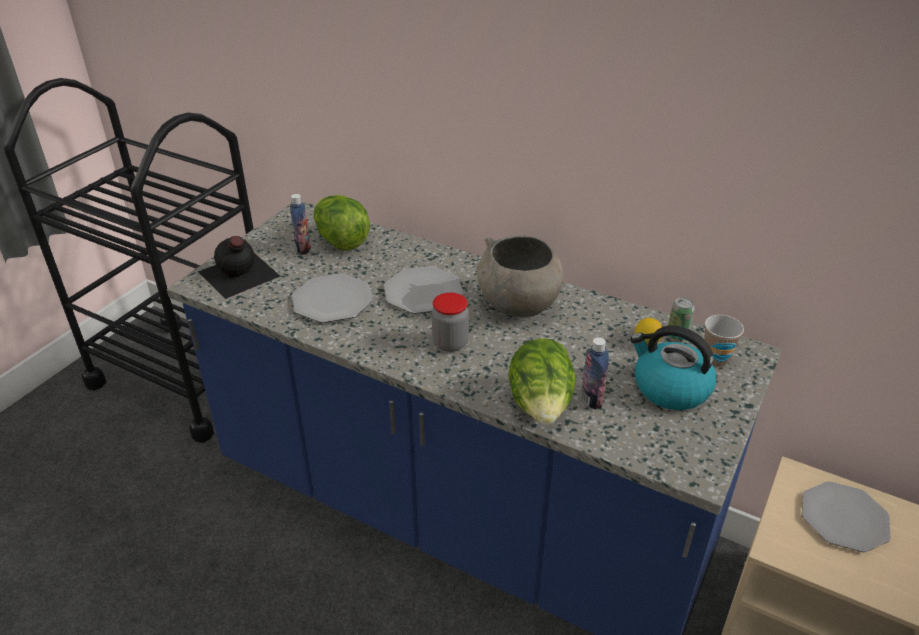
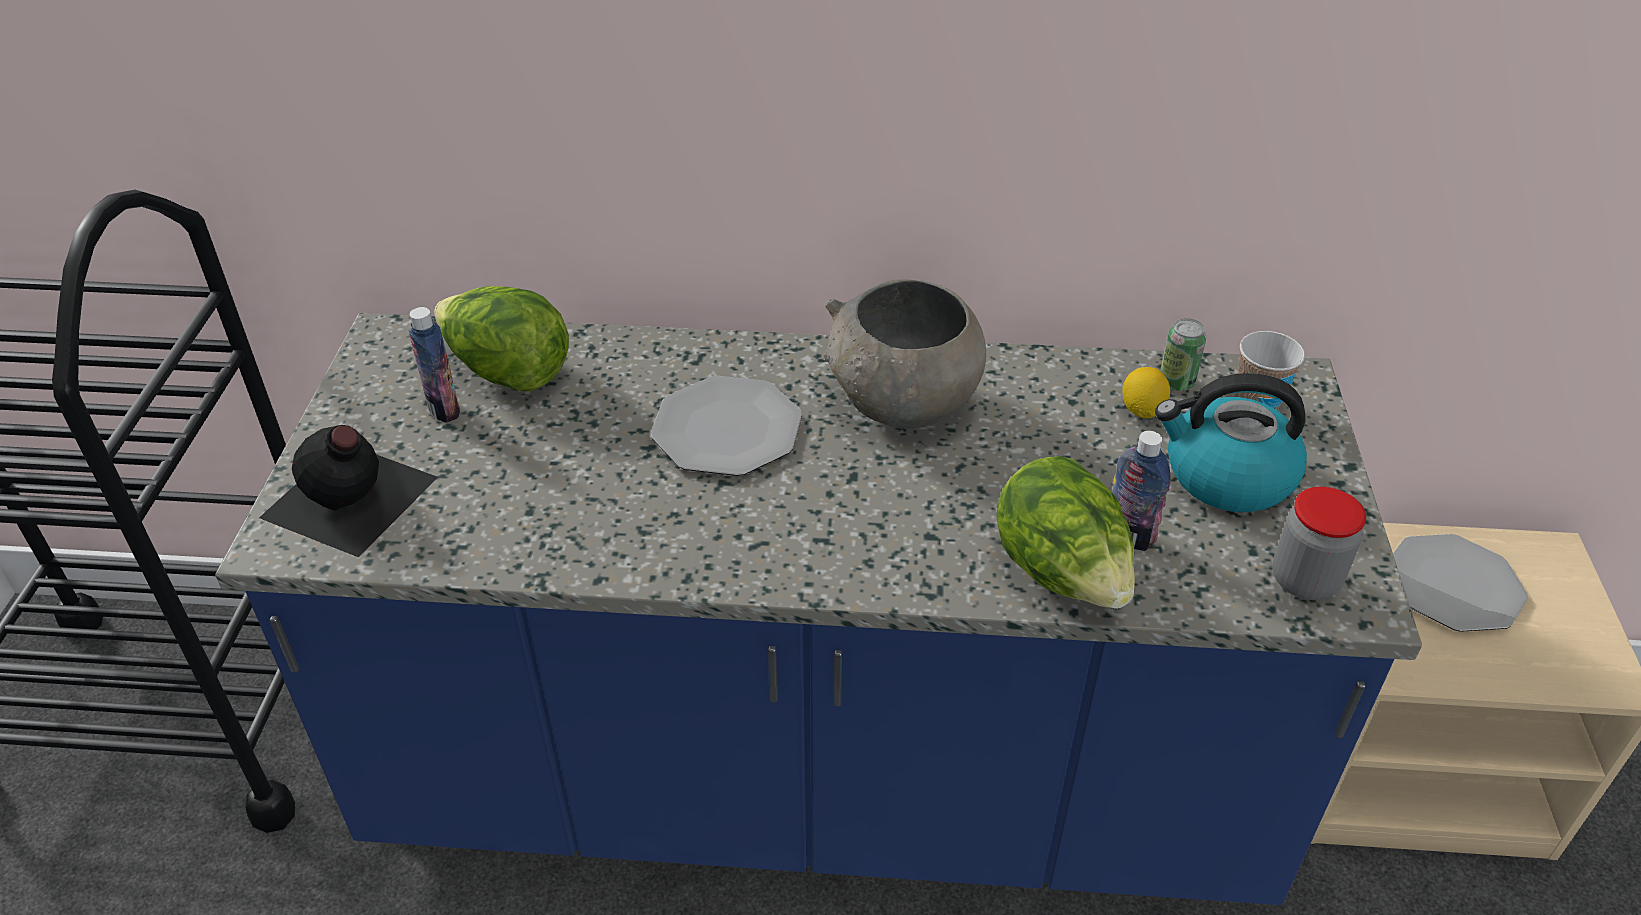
camera: 25 degrees left, 5 degrees up
plate [292,274,373,323] -> none
jar [432,293,469,352] -> jar moved to [1273,487,1366,600]

